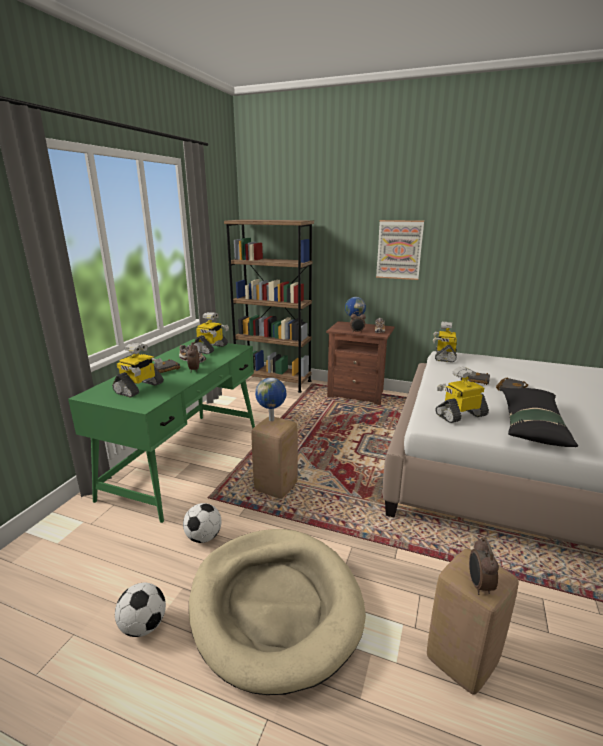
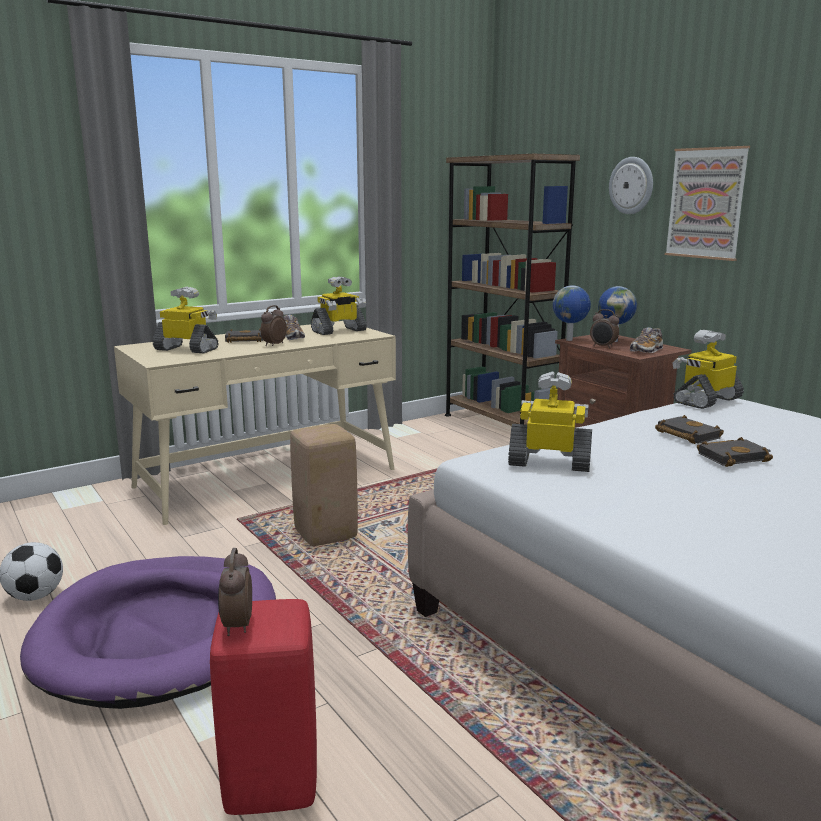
camera: 35 degrees right, 5 degrees down
green desk [68,339,255,523] -> beige desk [114,321,396,525]
toy robot [112,342,164,397] -> toy robot turned 135 degrees counterclockwise [153,287,218,353]
football [183,503,222,543] -> none
beige dog bed [189,529,366,695] -> purple dog bed [20,556,276,709]
globe [255,378,287,421] -> globe moved to [553,285,591,341]
beige stool [427,549,519,695] -> red stool [210,599,317,815]
alarm clock [469,537,499,595] -> alarm clock turned 45 degrees counterclockwise [218,548,252,636]
black pillow [501,388,578,447] -> none
none -> wall clock [609,157,653,214]

